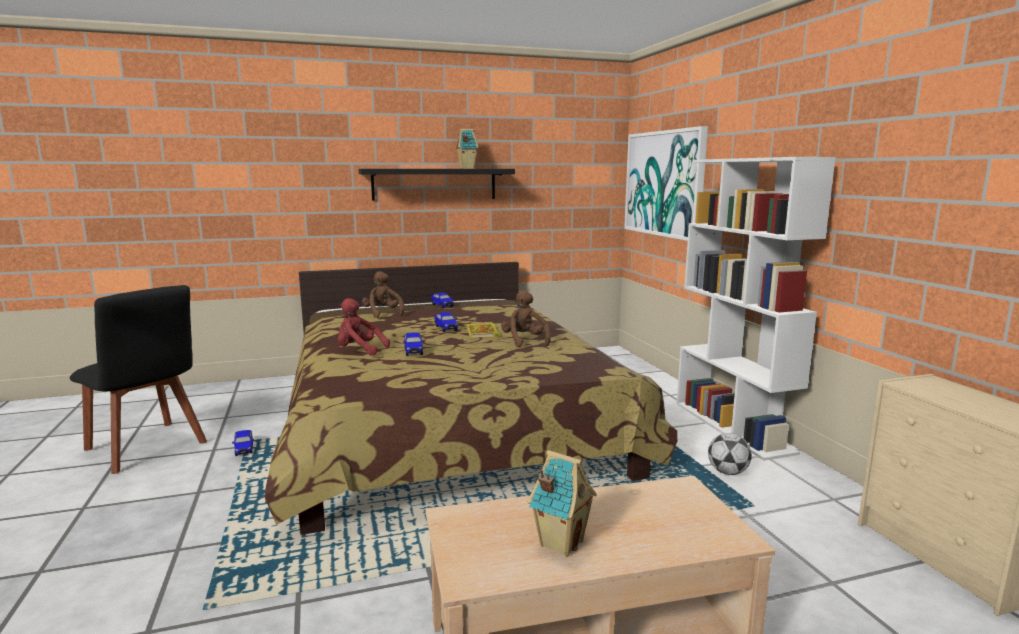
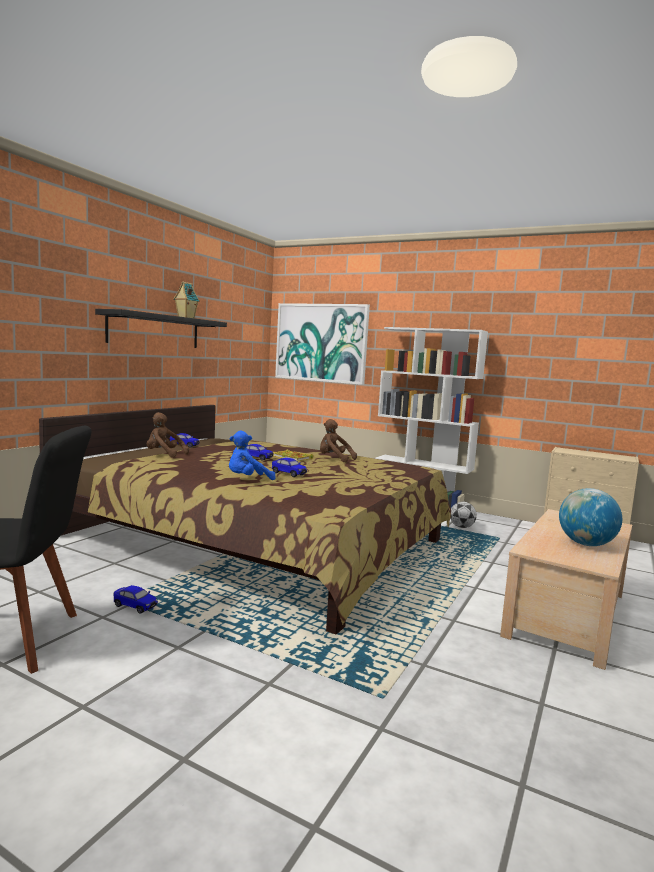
camera: 45 degrees left, 5 degrees down
red plush toy [338,298,390,356] -> blue plush toy [229,431,276,480]
toy house [528,450,597,557] -> globe [559,488,622,546]

